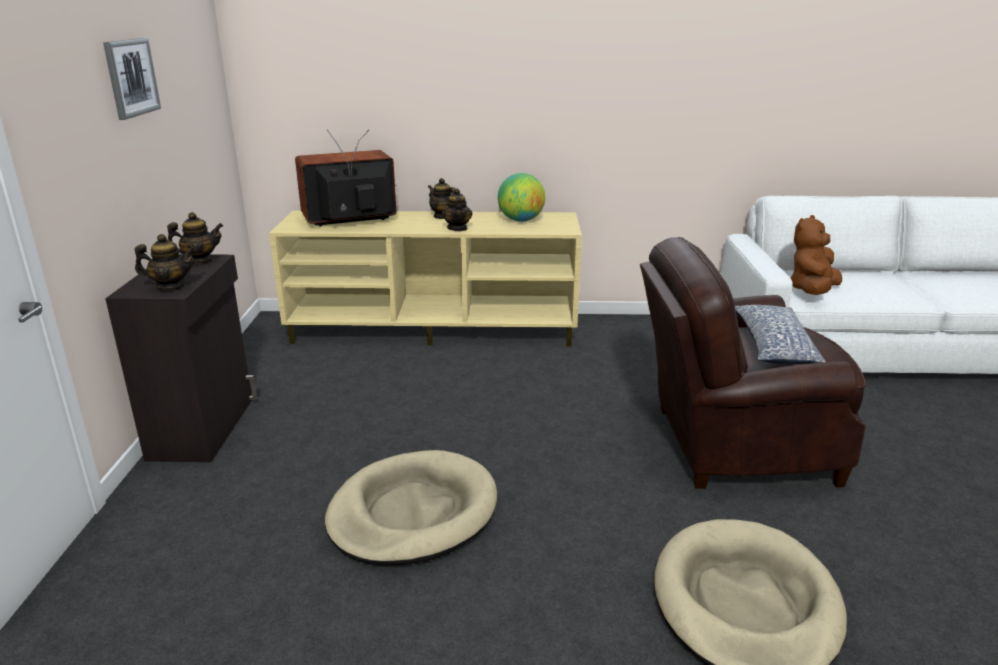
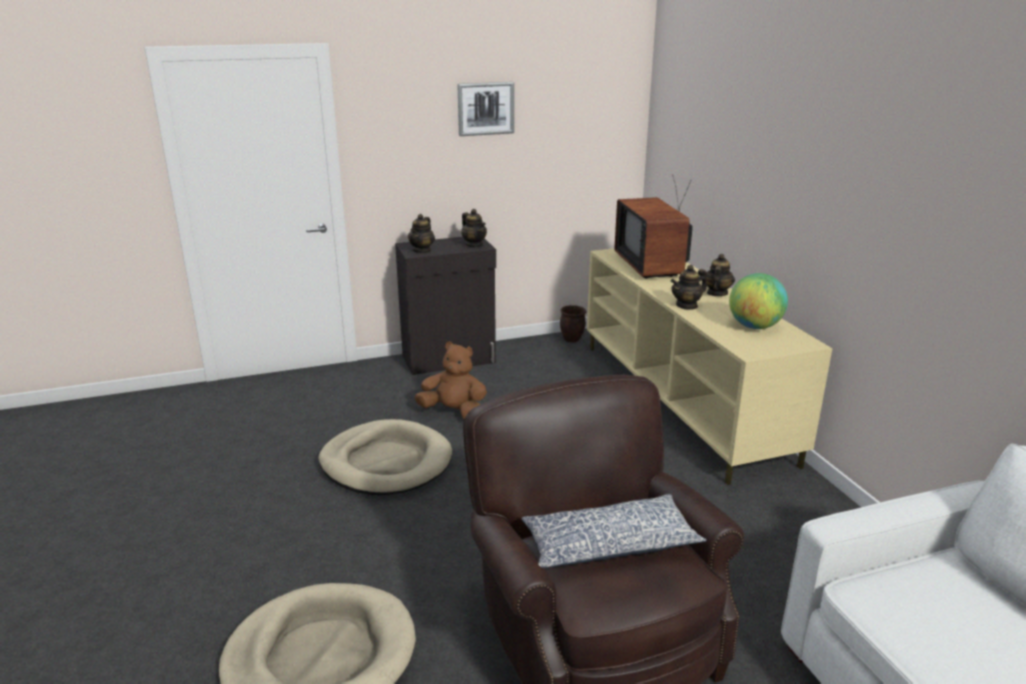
camera: 70 degrees right, 0 degrees up
teapot [135,234,195,291] -> teapot turned 45 degrees clockwise [408,214,435,254]
television [295,130,397,227] -> television turned 150 degrees counterclockwise [614,174,693,278]
brown plush toy [790,215,842,295] -> brown plush toy moved to [415,341,487,419]
none -> brown planter [560,305,586,342]

